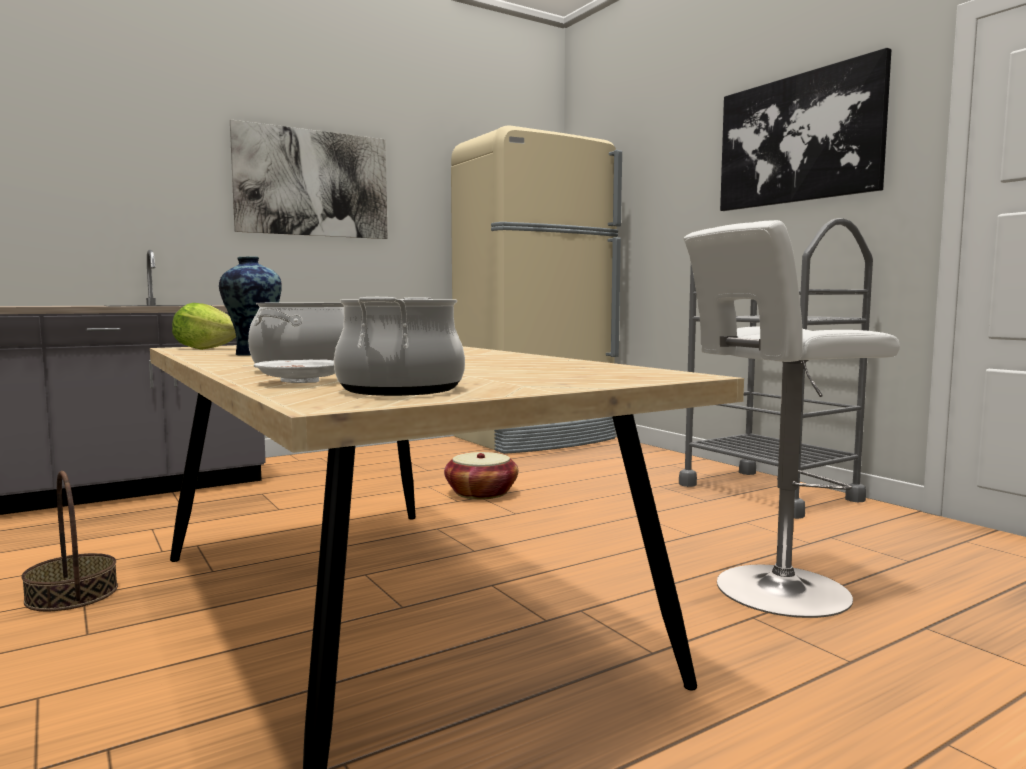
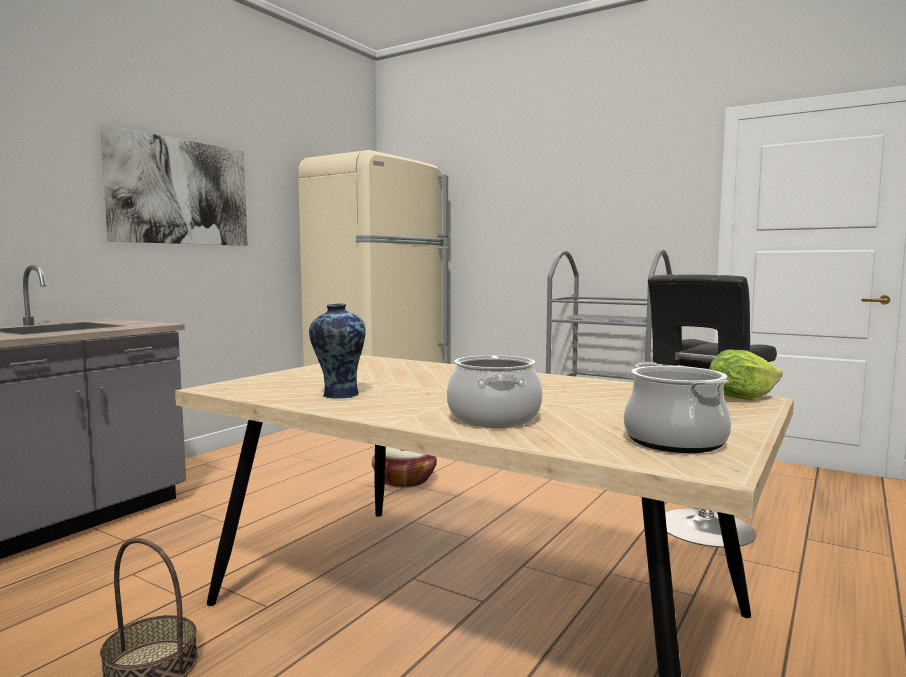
camera: 25 degrees left, 0 degrees up
lettuce [172,303,236,350] -> lettuce moved to [709,350,783,400]
white plate [254,360,335,383] -> none
white stool [683,220,900,618] -> black stool [648,274,777,548]
picture [720,48,891,211] -> none

